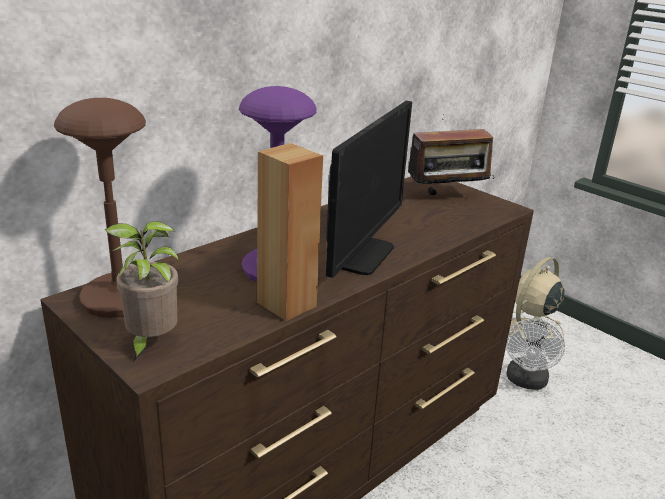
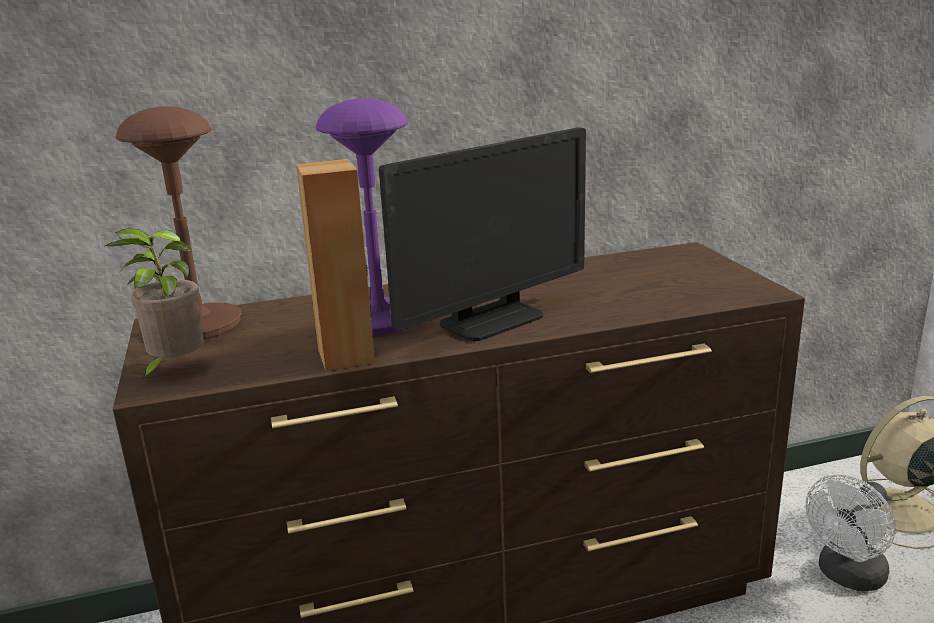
camera: 30 degrees right, 5 degrees down
radio [408,114,494,195] -> none

